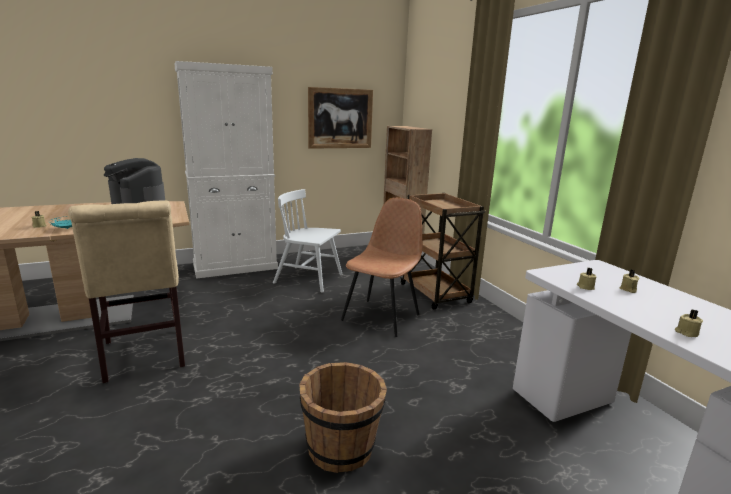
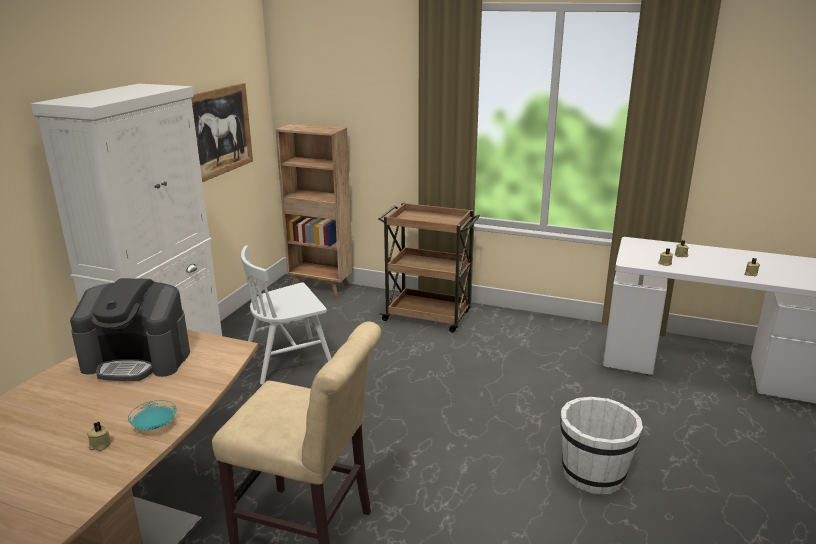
camera: 45 degrees left, 5 degrees up
brown bucket [299,362,387,473] -> white bucket [560,397,643,495]
brown chair [341,198,423,337] -> none

